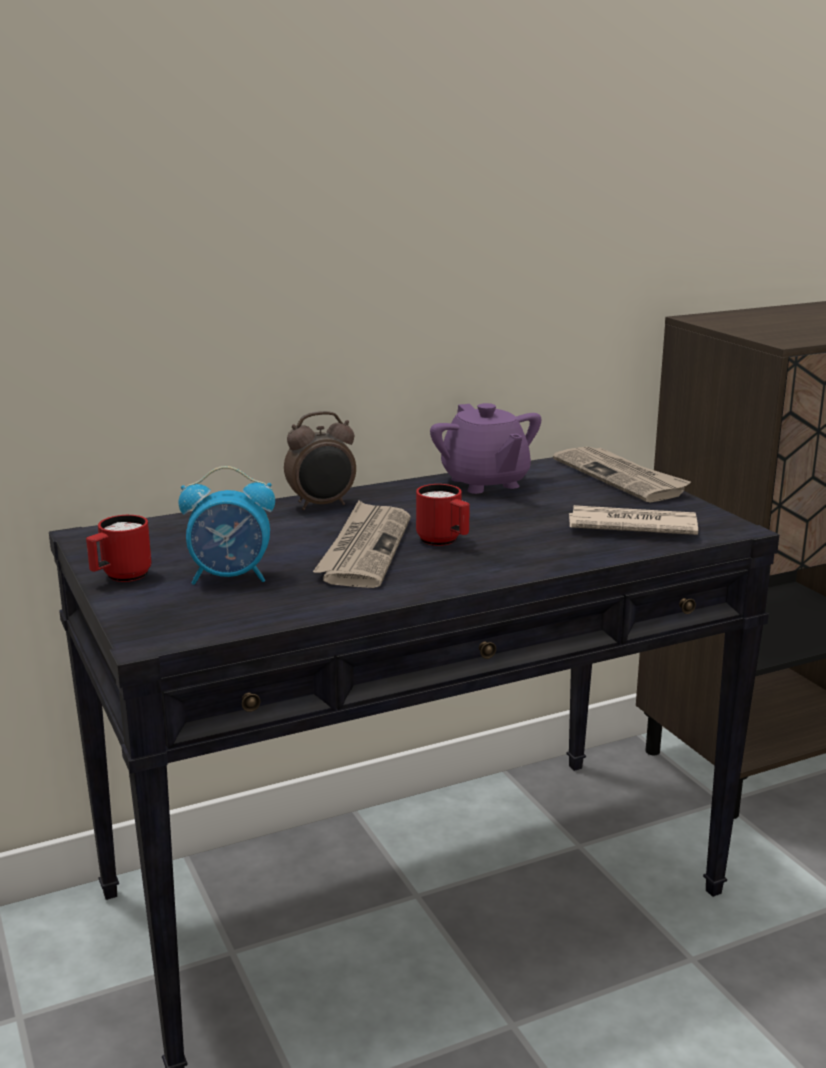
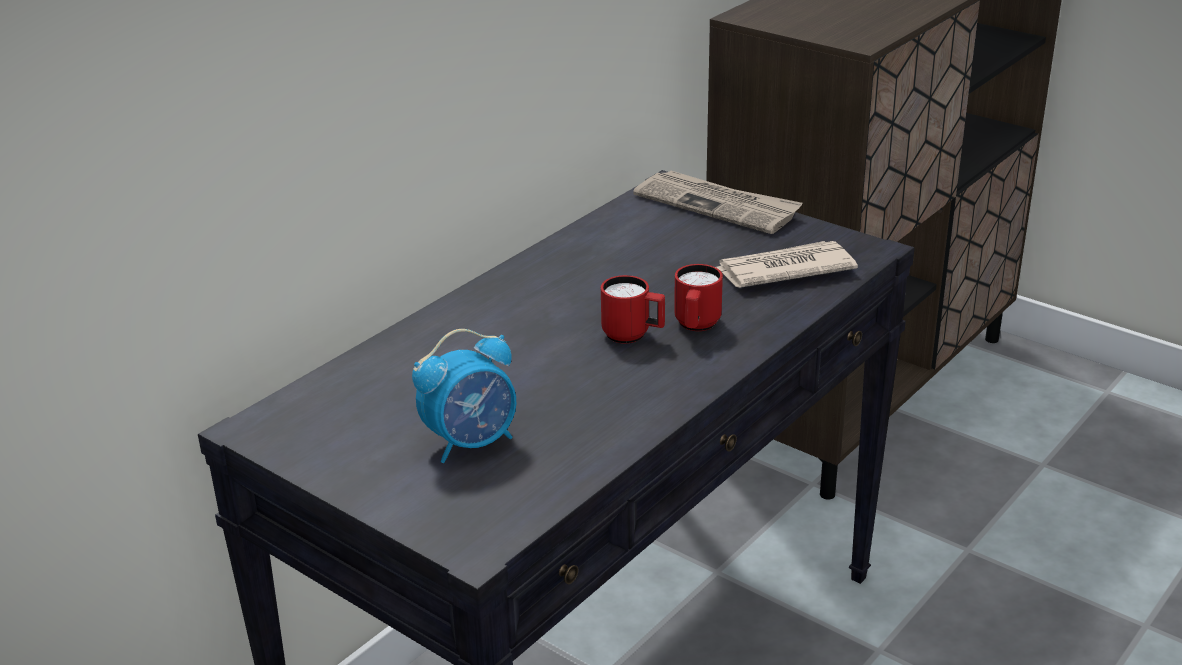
camera: 25 degrees left, 10 degrees up
red mug [86,515,151,582] -> red mug moved to [674,264,723,331]
alarm clock [284,411,356,510] -> none
newspaper [313,500,411,588] -> none
purple teapot [430,403,542,494] -> none

